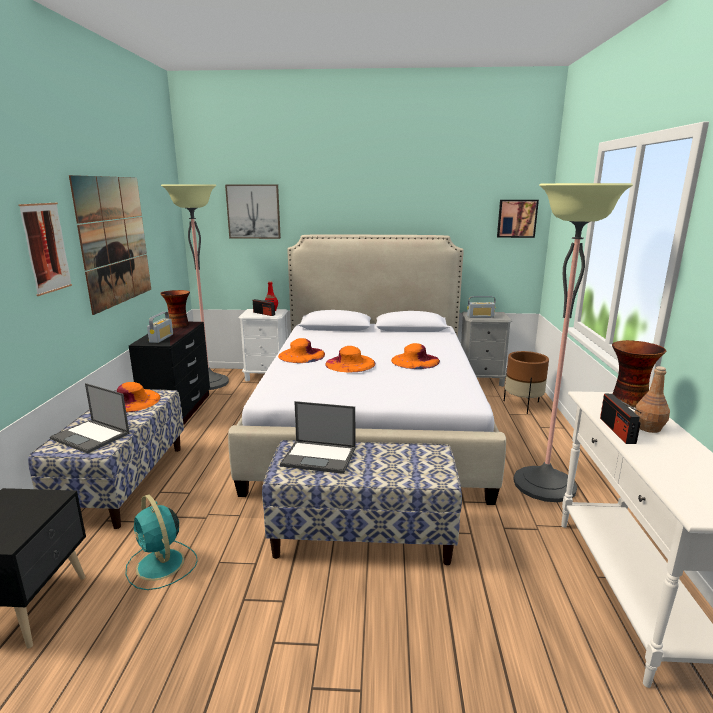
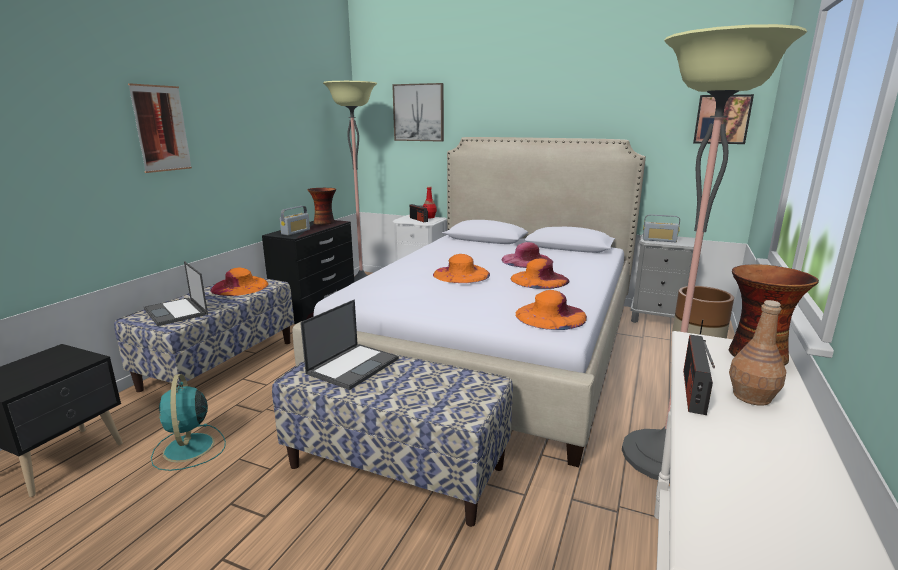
camera: 20 degrees right, 0 degrees up
picture [69,175,151,315] -> none
orange hat [278,338,325,363] -> orange hat moved to [515,290,587,330]
laptop [280,401,355,474] -> laptop turned 90 degrees counterclockwise [300,300,399,390]
none -> pink hat [502,242,553,268]

